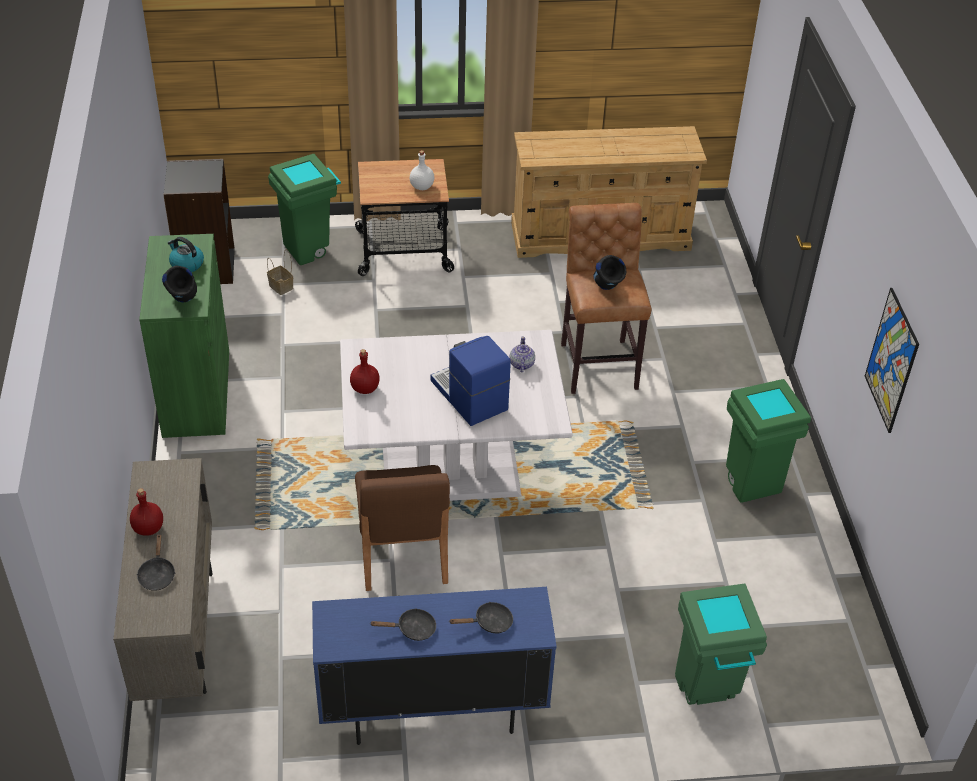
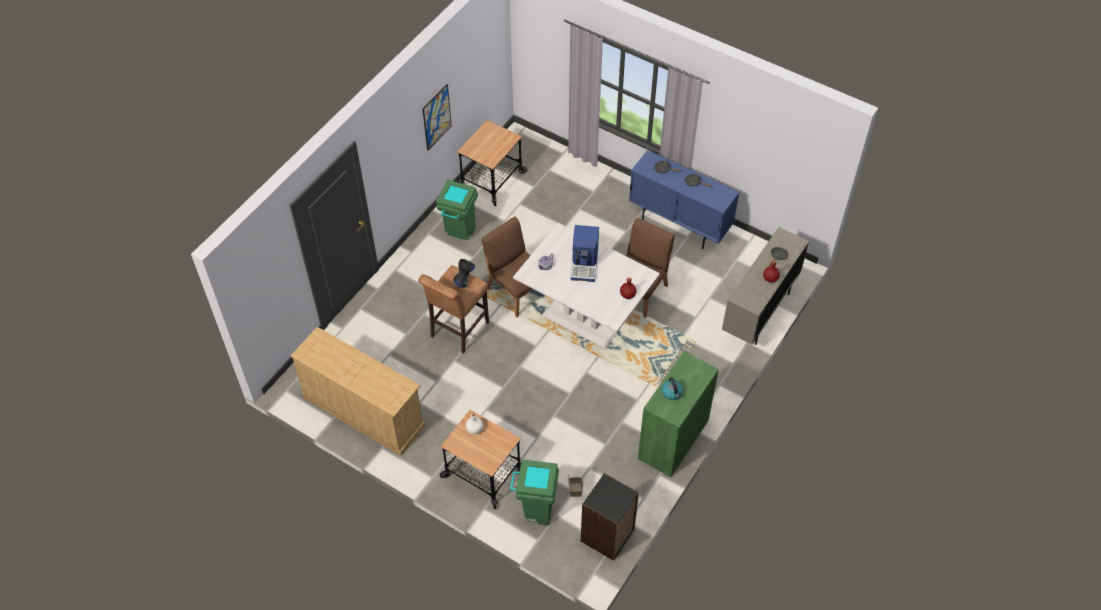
camera: 140 degrees left, 10 degrees up
black vase [162,266,197,302] -> none
green trash can [675,584,767,705] -> none
none -> cart [457,120,527,206]
none -> brown chair [482,216,533,318]

